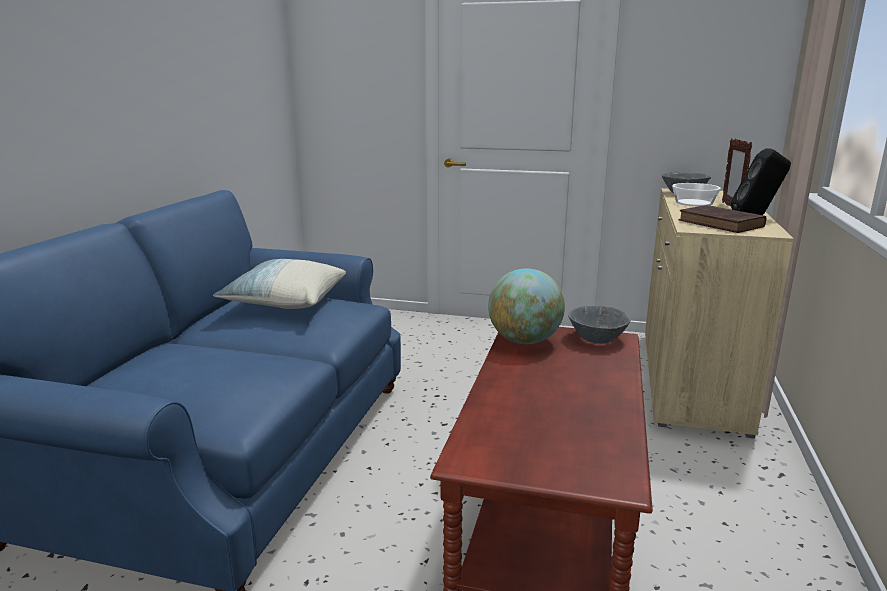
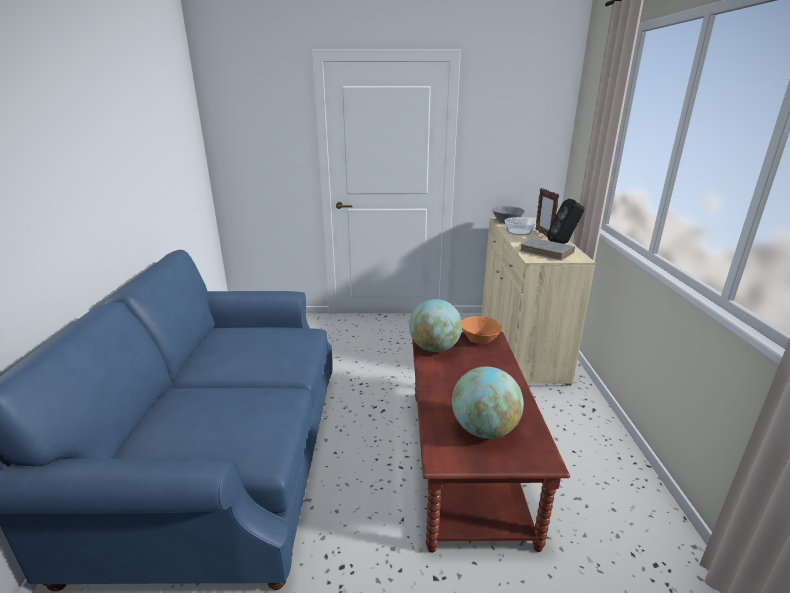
camera: 15 degrees left, 5 degrees up
pillow [213,259,346,309] -> none
grey bowl [568,306,631,344] -> orange bowl [462,316,503,344]
brown book [678,205,766,233] -> grey book [520,238,575,261]
none -> globe [452,367,524,439]

